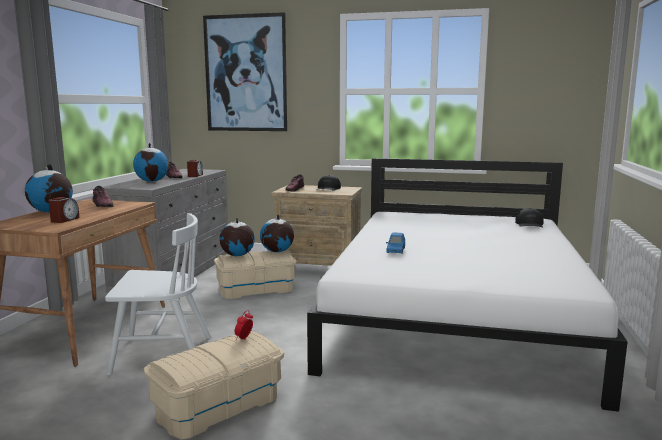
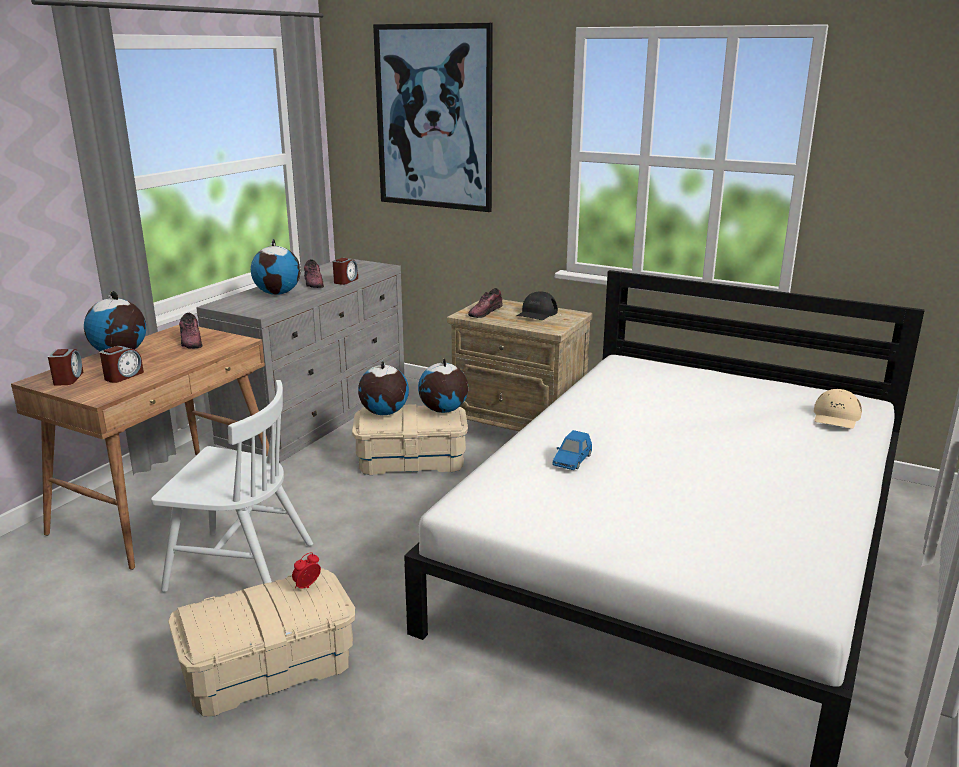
camera: 15 degrees right, 10 degrees up
black cap [515,208,544,228] -> beige cap [814,389,862,429]
none -> alarm clock [48,349,83,386]

